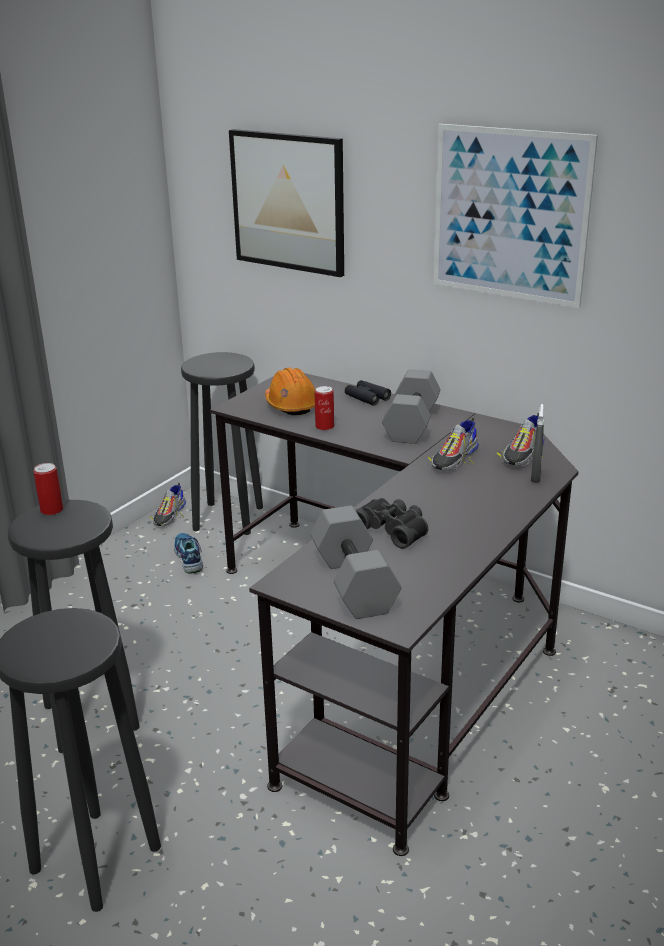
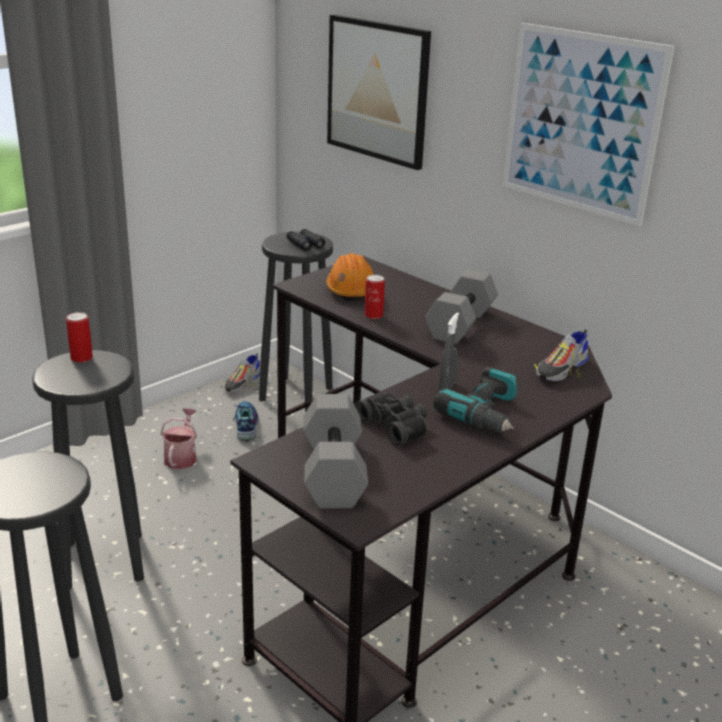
camera: 10 degrees right, 0 degrees up
black binoculars [345,380,391,406] -> black binoculars moved to [286,229,325,251]
shoe [428,418,479,471] -> none
grey spray bottle [531,404,544,483] -> grey spray bottle moved to [439,312,459,390]
none -> watering can [160,408,197,469]
none -> power drill [434,367,517,433]

